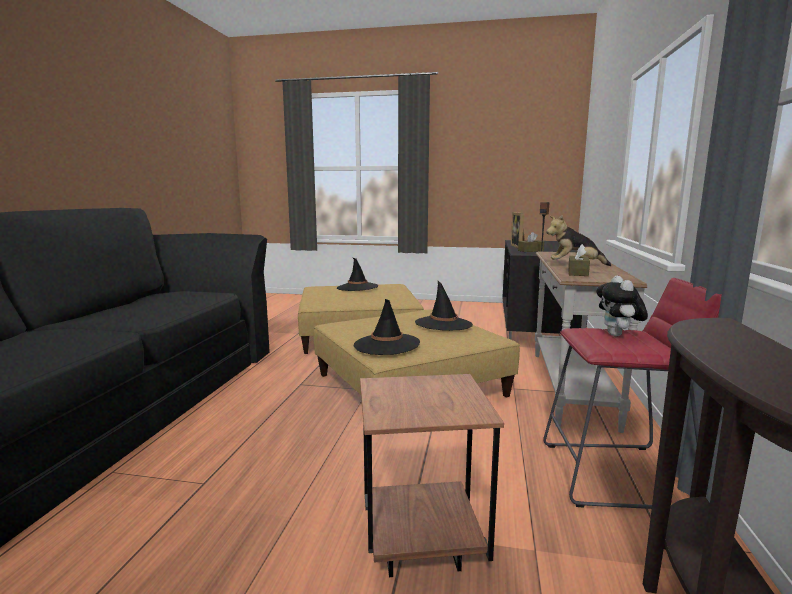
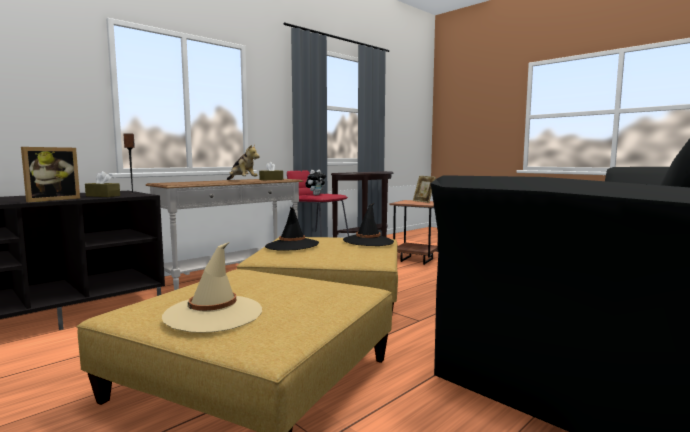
camera: 145 degrees left, 5 degrees down
black hat [337,257,378,291] -> beige hat [162,242,262,333]
none -> picture frame [413,176,436,203]

